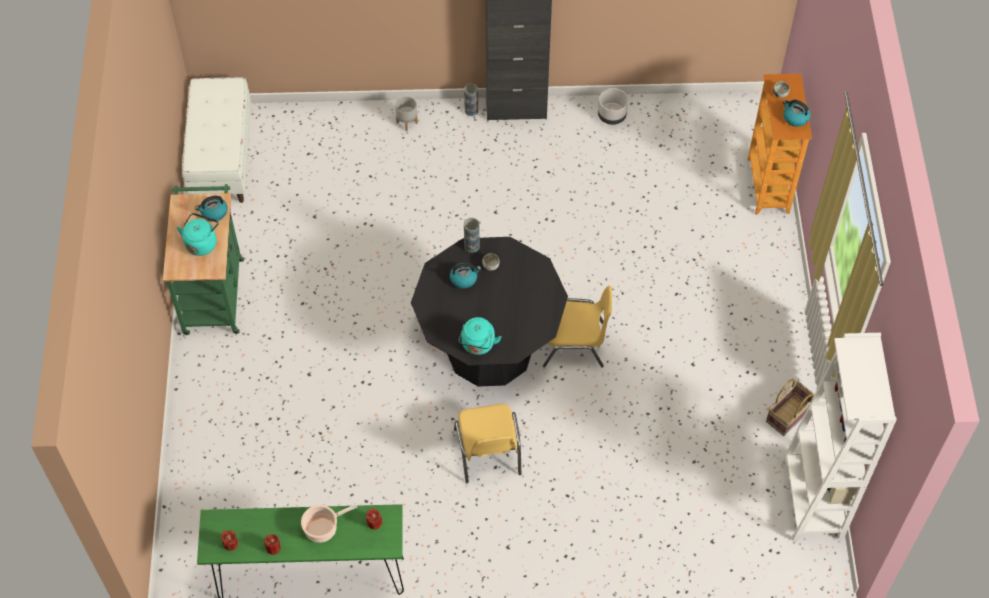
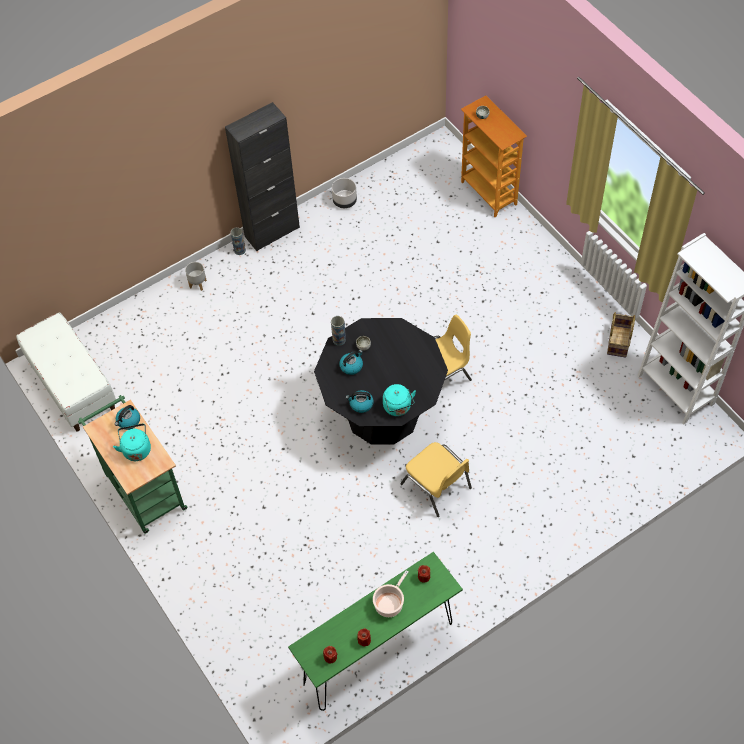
camera: 30 degrees left, 0 degrees up
kettle [783,100,811,127] -> kettle moved to [346,390,374,413]

